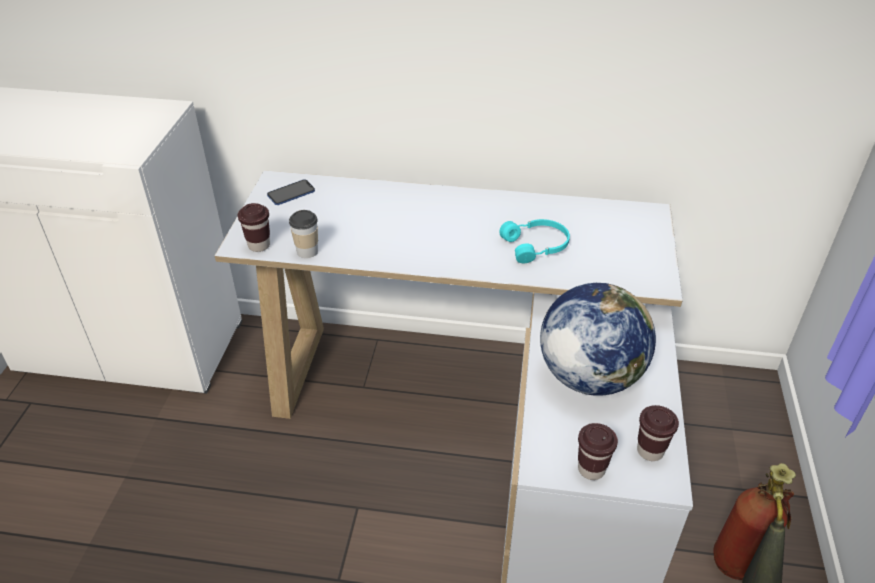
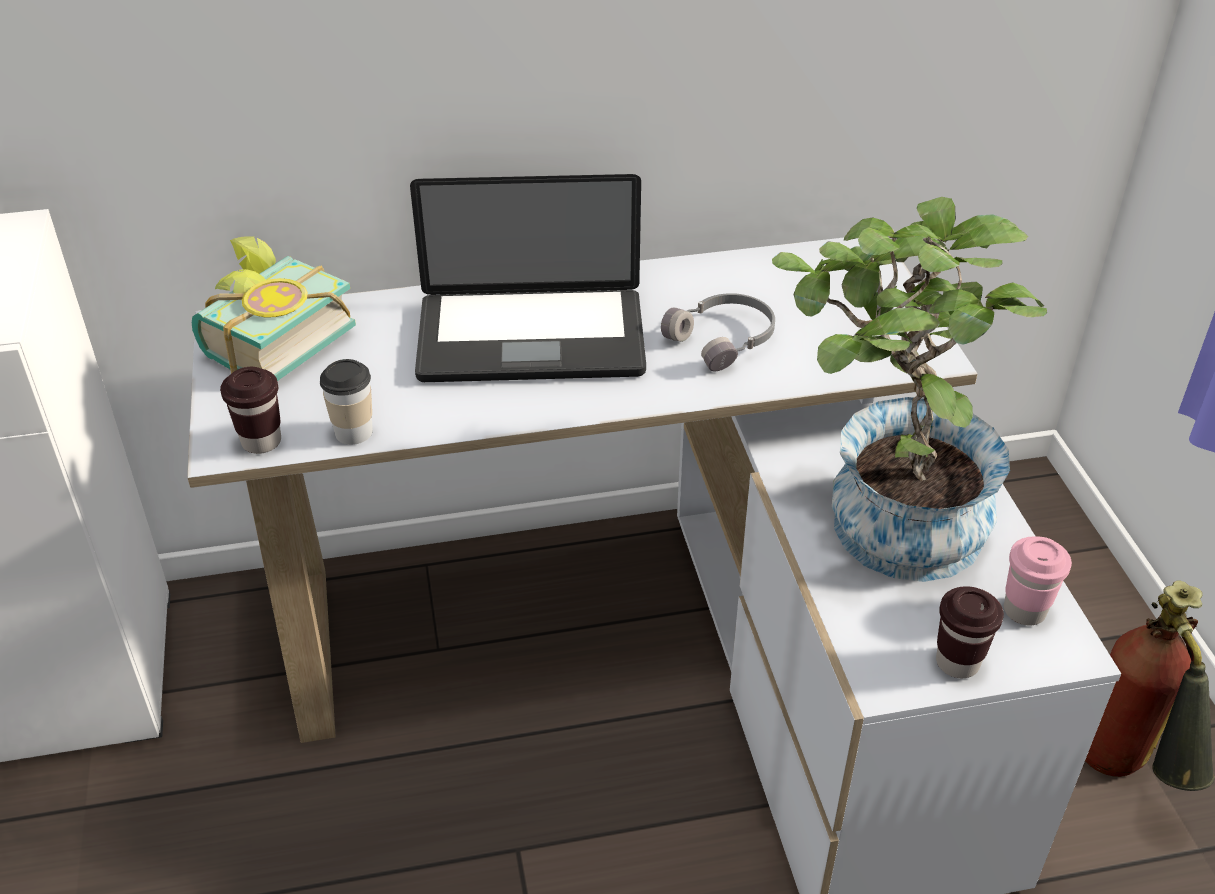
camera: 20 degrees left, 0 degrees up
phone [267,179,315,205] -> book [192,237,356,381]
turquoise headphones [499,219,570,263] -> grey headphones [661,293,775,371]
globe [540,283,656,396] -> potted plant [772,197,1047,582]
brown cup [637,405,679,461] -> pink cup [1004,536,1072,626]
none -> laptop [410,174,646,382]

